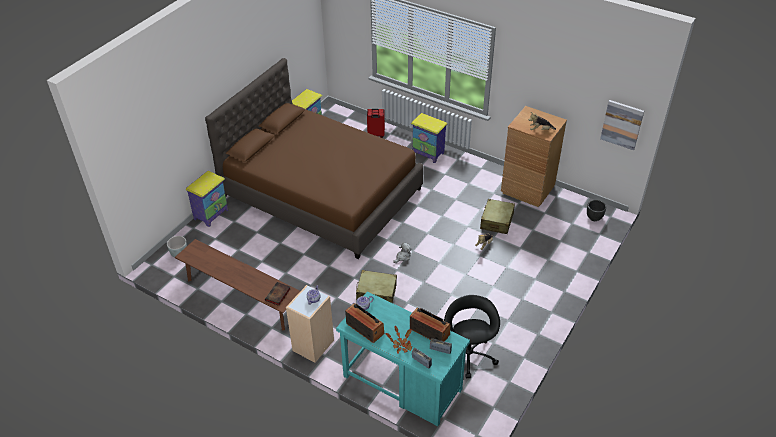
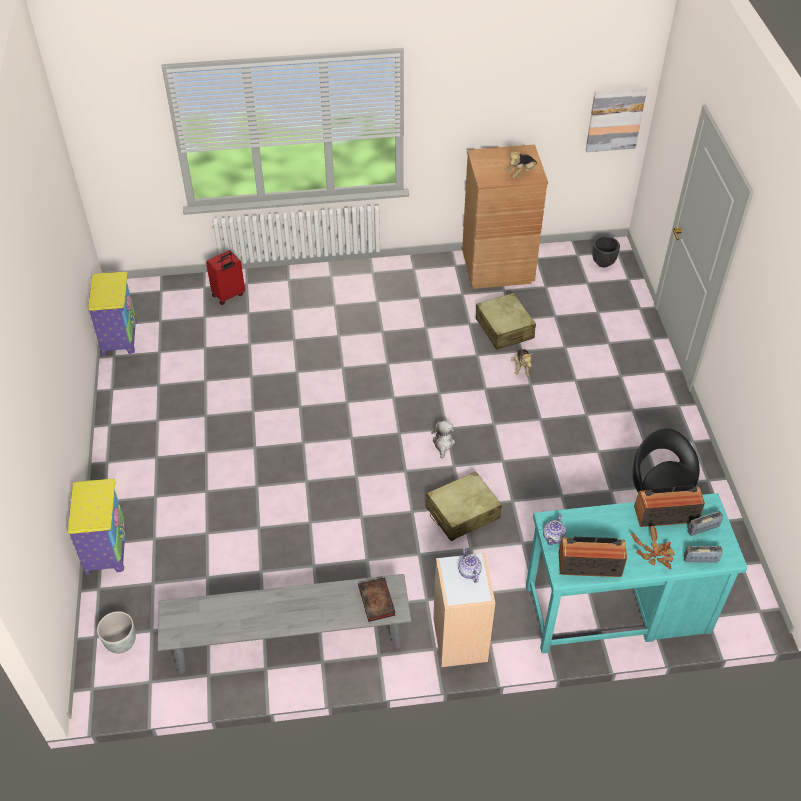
camera: 40 degrees left, 5 degrees up
brown bench [175,239,300,331] -> grey bench [158,574,411,674]
brown bed [205,58,423,259] -> none
nightstand [411,113,448,163] -> none

